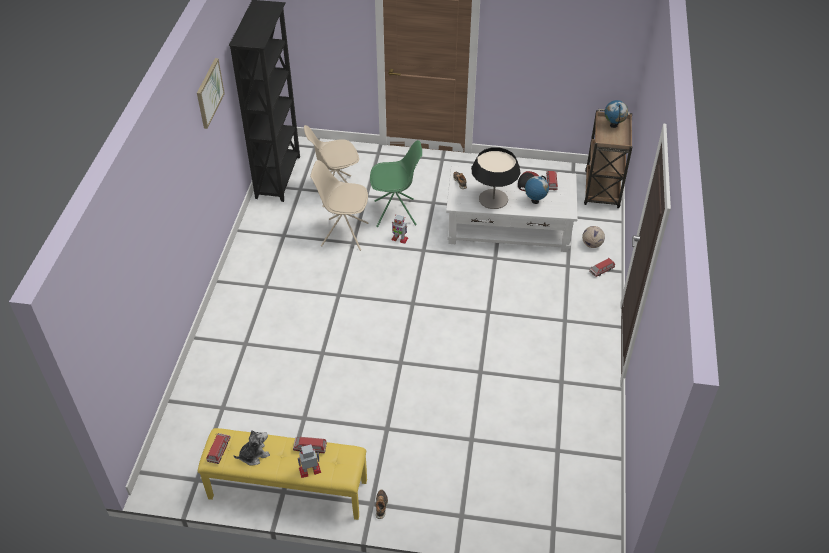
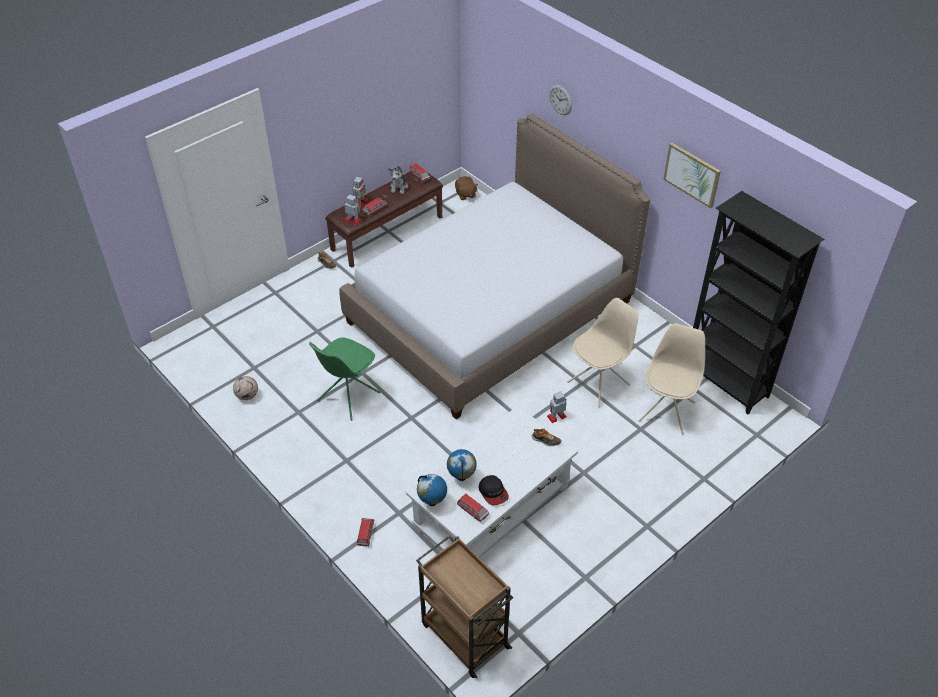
camera: 130 degrees right, 0 degrees up
yellow bench [198,428,367,520] -> brown bench [325,172,443,268]
green chair [370,140,422,228] -> green chair moved to [309,337,381,421]
table lamp [471,147,520,209] -> none
football [582,226,605,248] -> football moved to [233,376,258,400]
globe [605,100,628,128] -> globe moved to [417,474,447,506]
none -> bed [339,114,650,420]
none -> toy robot [345,195,362,225]
none -> brown plush toy [455,176,478,200]
none -> wall clock [549,85,572,115]

